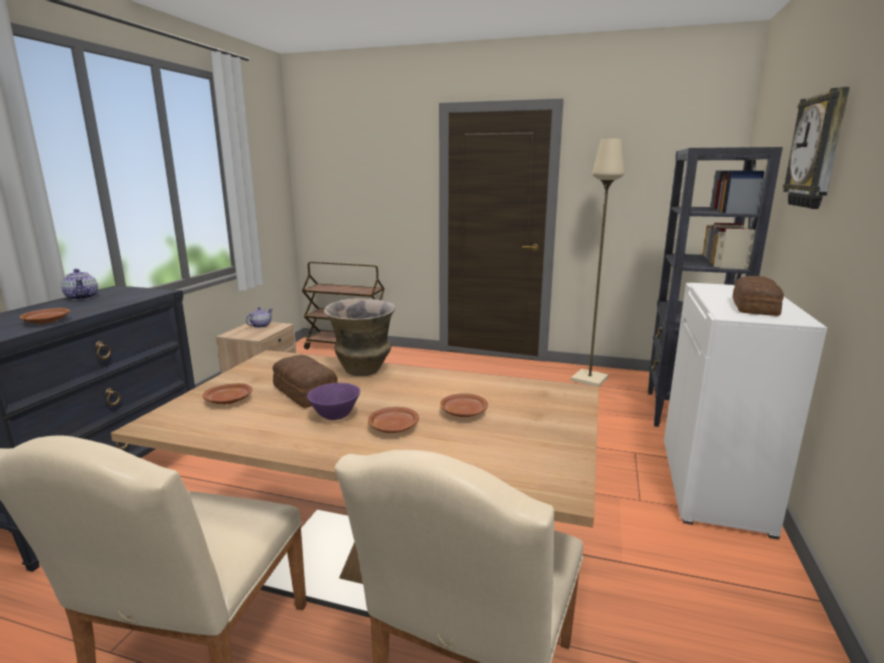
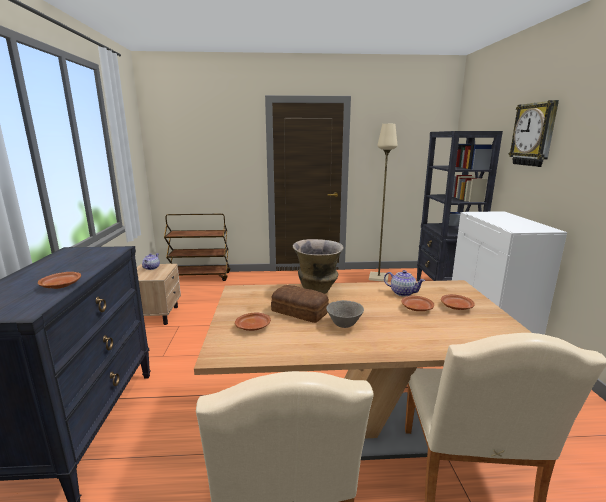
camera: 20 degrees left, 0 degrees up
teapot [61,269,98,300] -> teapot moved to [384,270,425,297]
purple bowl [307,383,360,420] -> grey bowl [326,300,364,328]
brown plate [368,407,419,433] -> brown plate moved to [441,294,475,310]
bread [733,276,784,316] -> none

